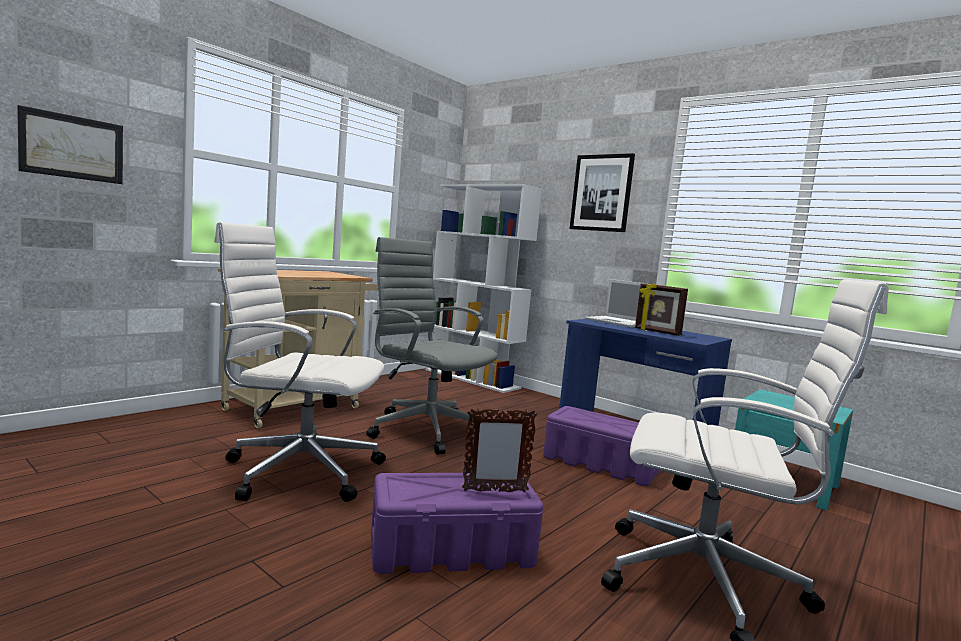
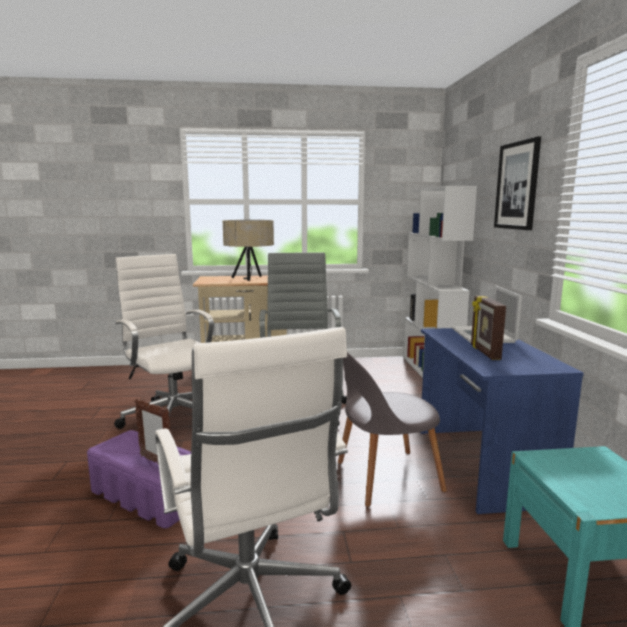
camera: 45 degrees right, 5 degrees up
picture [17,105,123,184] -> none
purple storage box [543,406,660,486] -> grey chair [338,352,447,507]
none -> beige table lamp [223,220,274,281]

